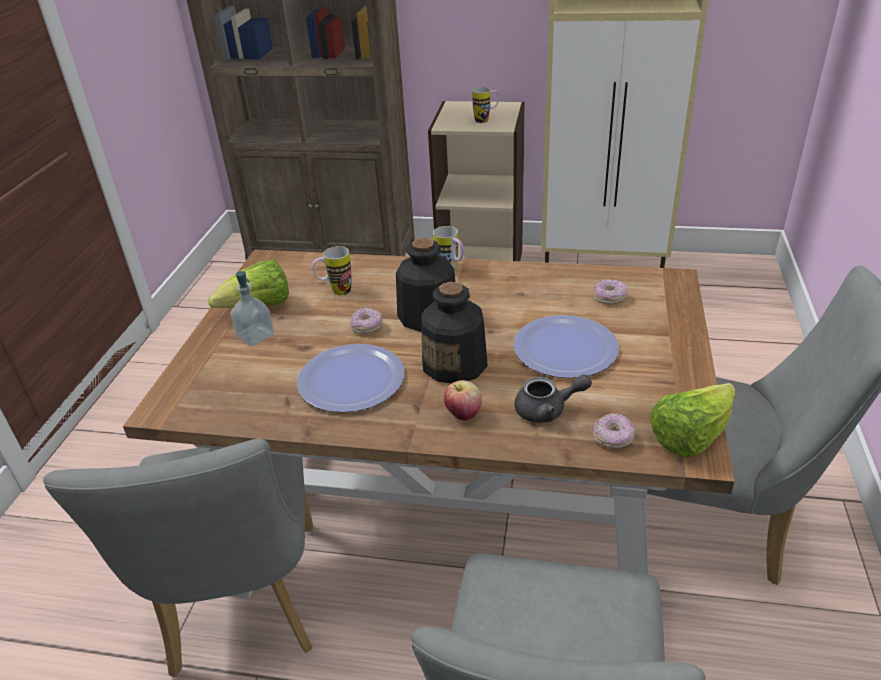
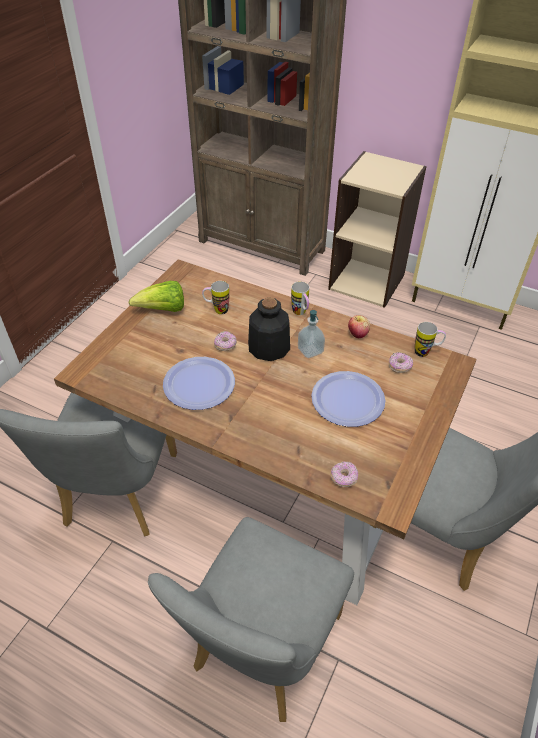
camera: 15 degrees right, 10 degrees up
soap dispenser [231,271,274,346] -> soap dispenser moved to [298,310,325,358]
bottle [421,282,488,383] -> none
apple [444,380,482,421] -> apple moved to [348,315,370,338]
mug [472,87,499,123] -> mug moved to [415,322,446,357]
grey teapot [514,374,592,423] -> none
lettuce [649,383,735,458] -> none

